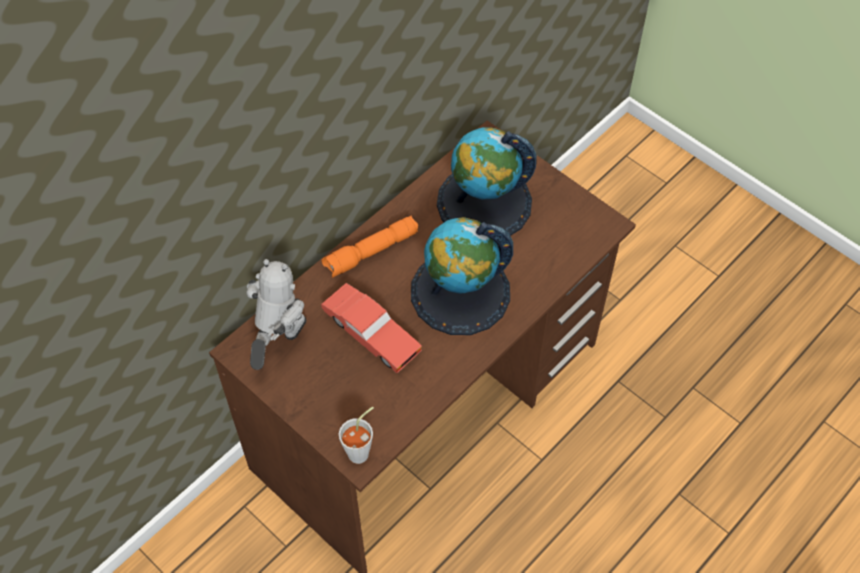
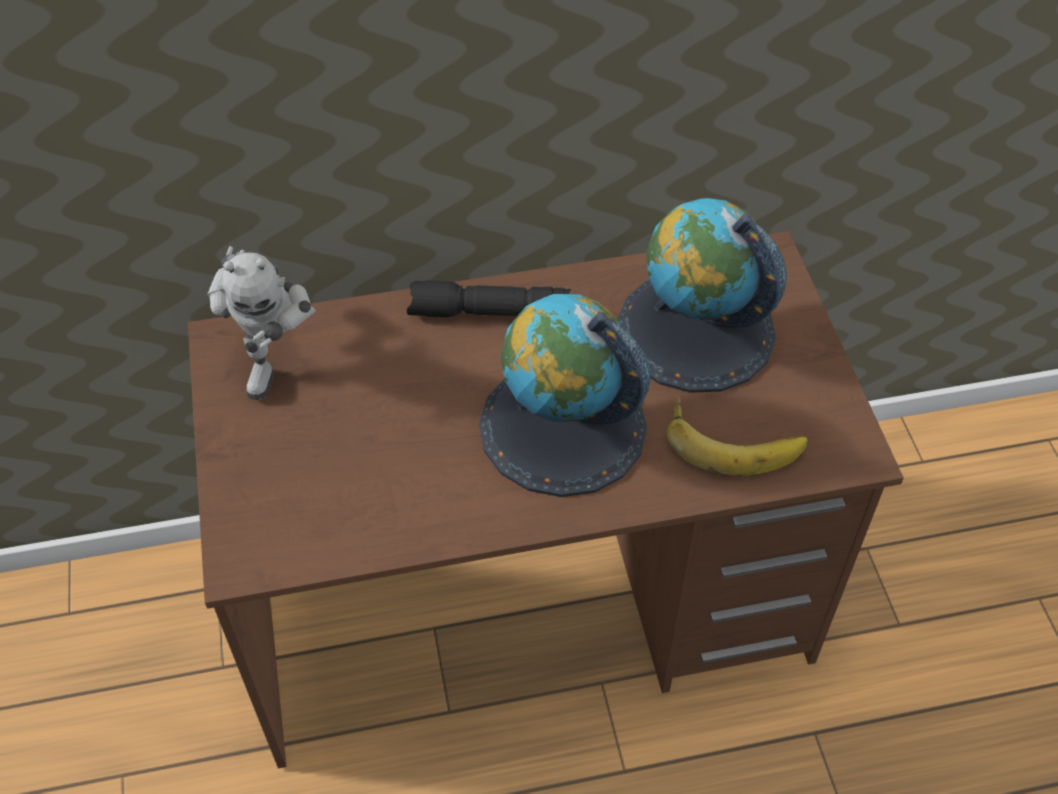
camera: 35 degrees right, 5 degrees down
toy robot [246,259,306,370] -> toy robot turned 120 degrees clockwise [207,246,316,400]
red toy car [321,283,422,373] -> none
orange flashlight [322,216,418,278] -> black flashlight [407,280,571,317]
grey cup [339,406,374,464] -> none
none -> banana [666,396,808,475]

